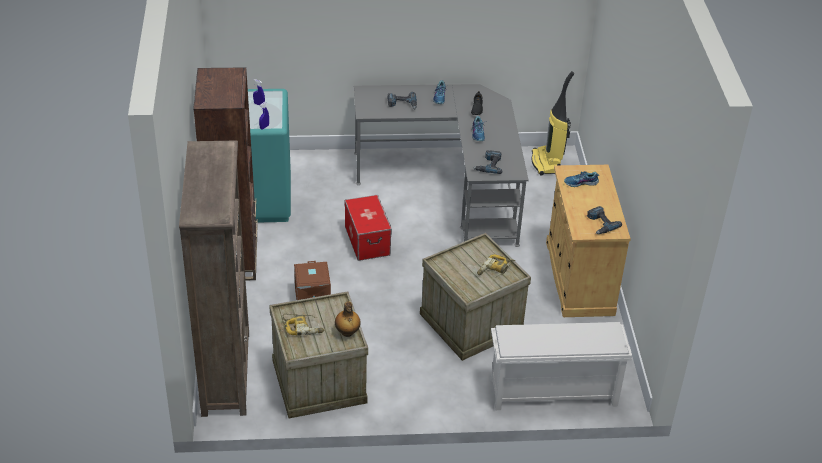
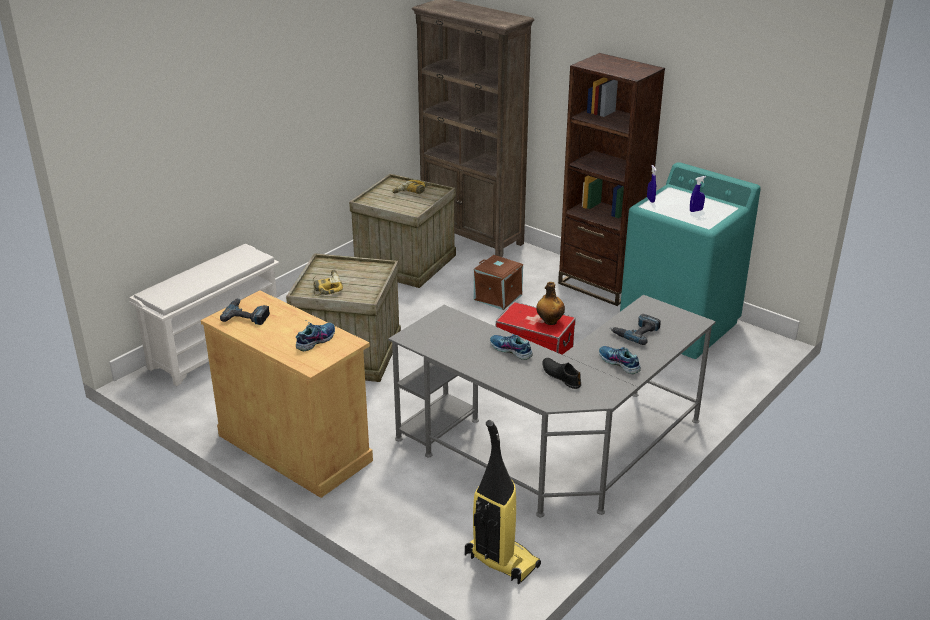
camera: 135 degrees right, 10 degrees down
bottle [335,301,361,337] -> bottle moved to [536,282,565,325]
power drill [473,150,502,174] -> none

